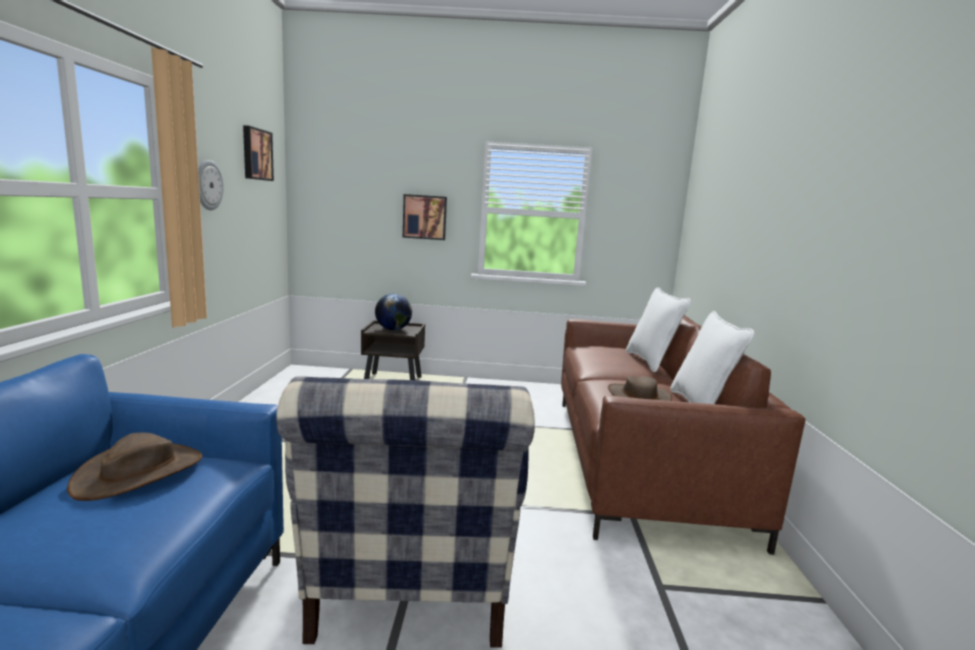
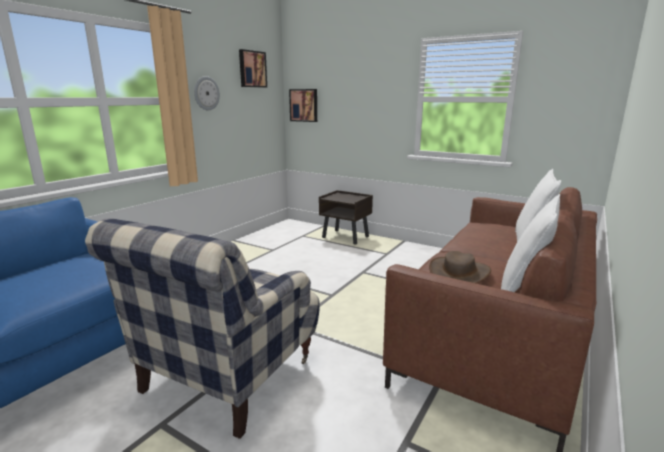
camera: 30 degrees right, 5 degrees up
brown hat [67,433,202,501] -> none
globe [375,294,412,330] -> none
picture [403,194,447,240] -> picture moved to [289,89,317,122]

